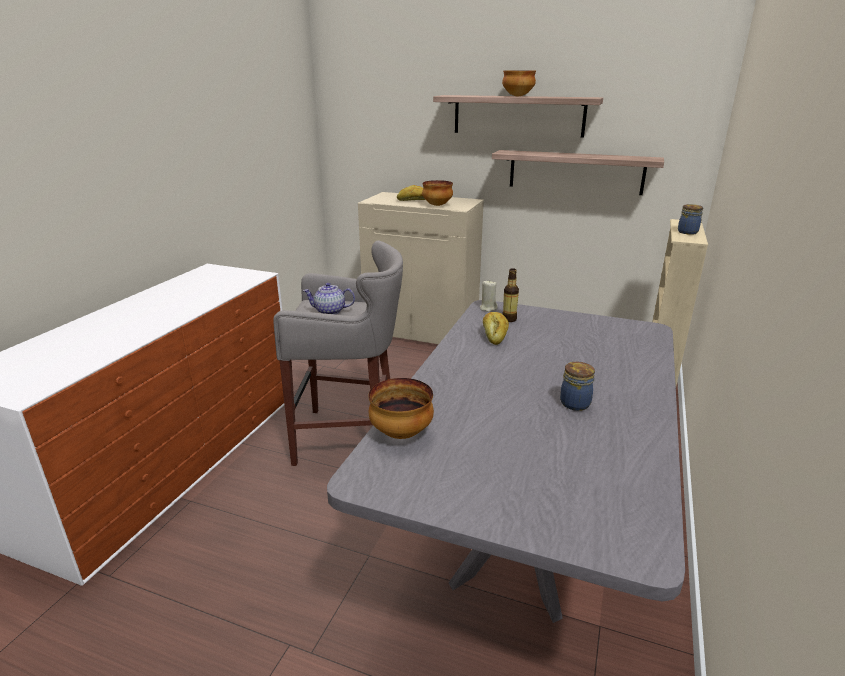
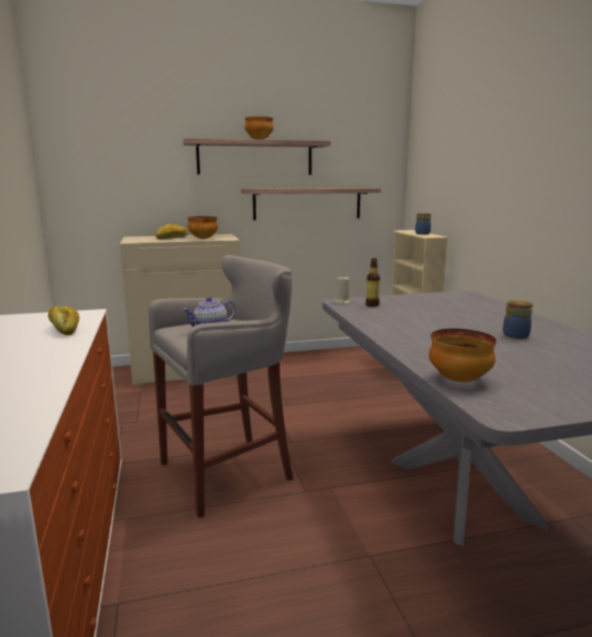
camera: 35 degrees left, 10 degrees down
bread [483,312,509,345] -> bread moved to [48,306,79,335]

